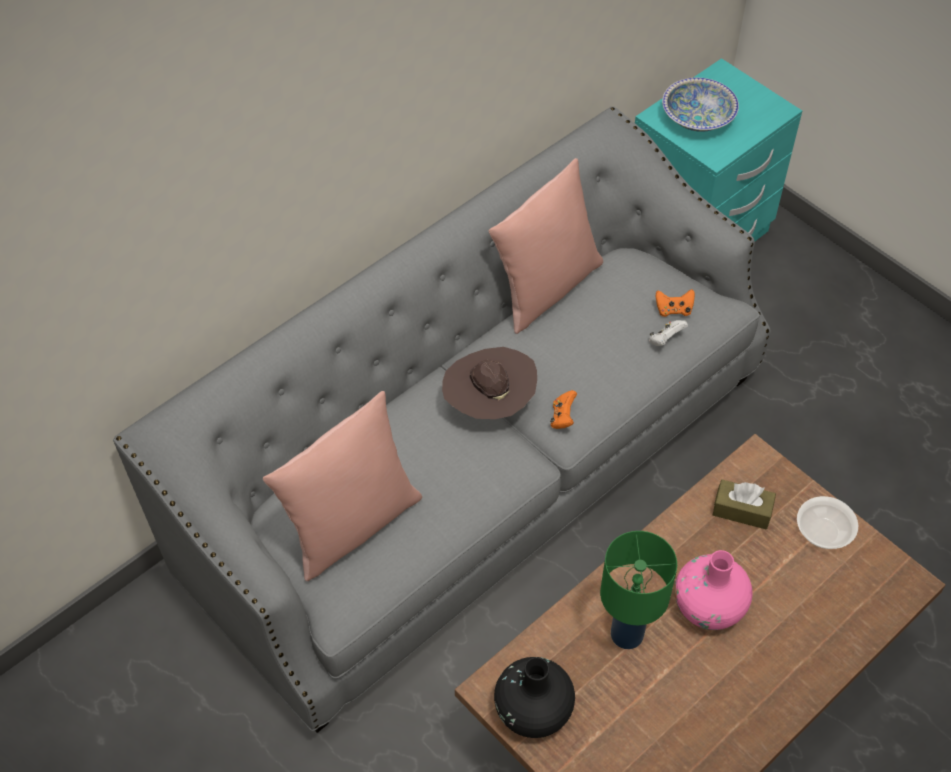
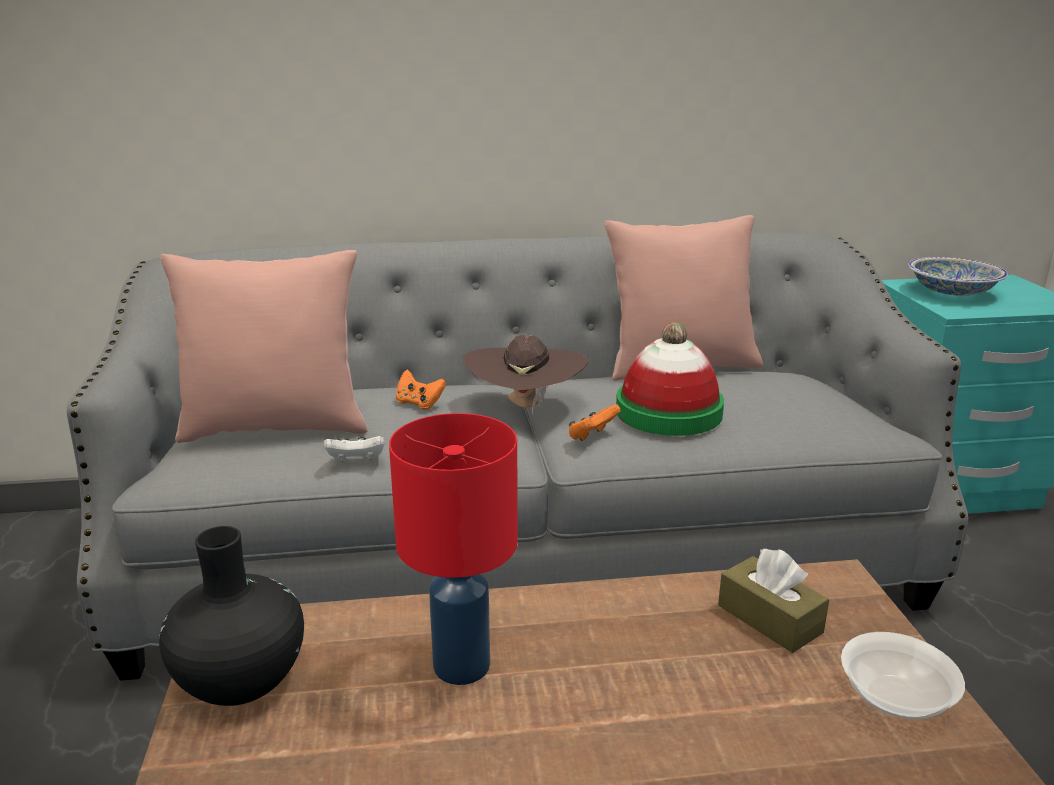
camera: 35 degrees right, 30 degrees down
green table lamp [600,531,677,649] -> red table lamp [389,413,518,685]
white game controller [649,320,688,346] -> white game controller moved to [324,436,385,462]
orange game controller [656,289,695,317] -> orange game controller moved to [396,370,446,410]
pink vase [675,550,752,630] -> none
none -> hat [616,322,724,436]

